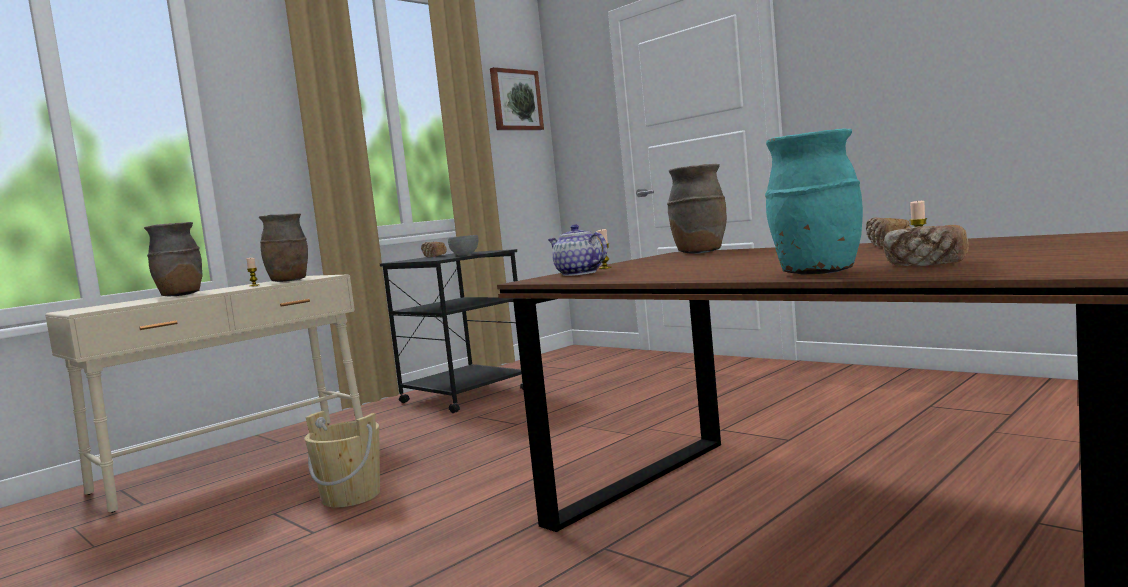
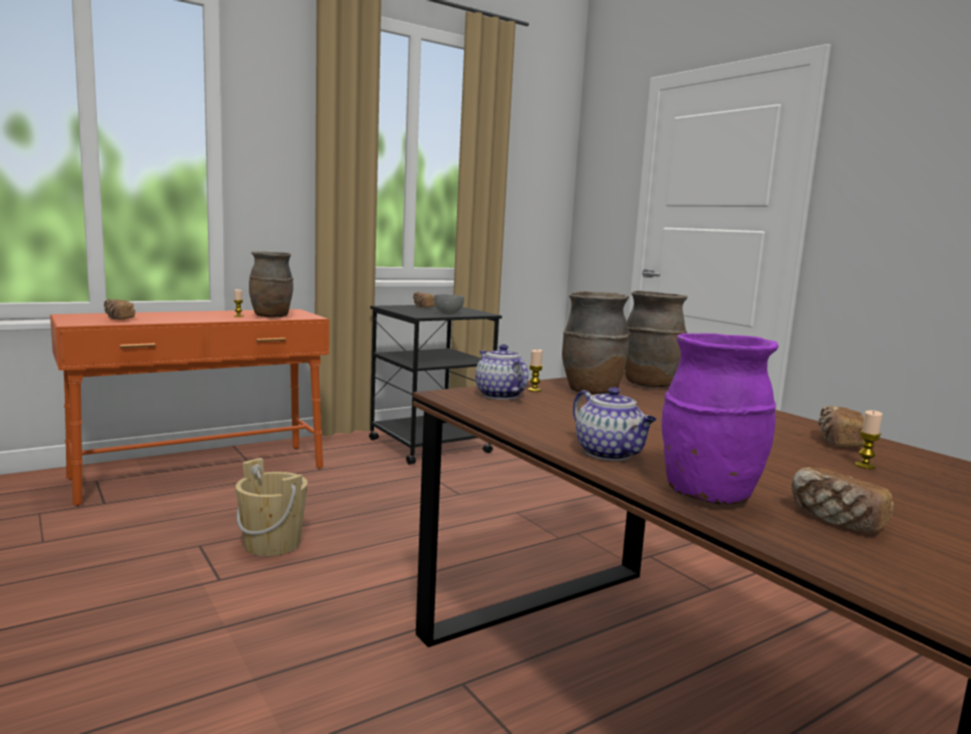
camera: 10 degrees right, 5 degrees up
beige console table [45,275,363,513] -> orange console table [50,309,330,506]
brown vase [144,222,203,296] -> brown vase moved to [562,291,630,394]
picture [490,67,544,130] -> none
turquoise vase [765,128,863,275] -> purple vase [661,333,778,505]
none -> bread [104,299,135,320]
none -> teapot [573,387,657,461]

